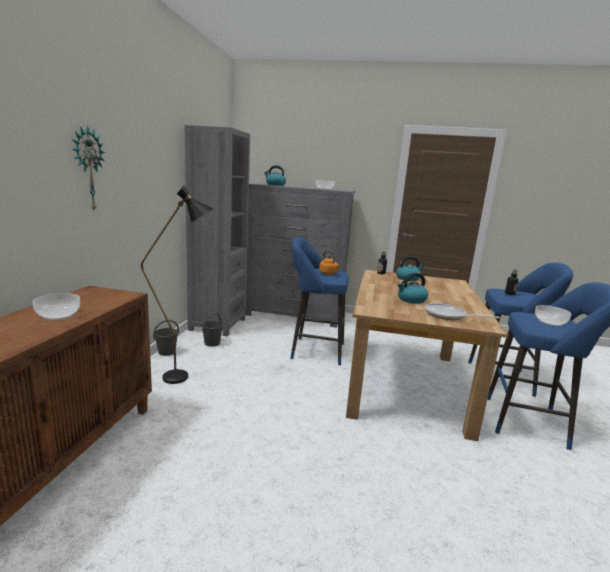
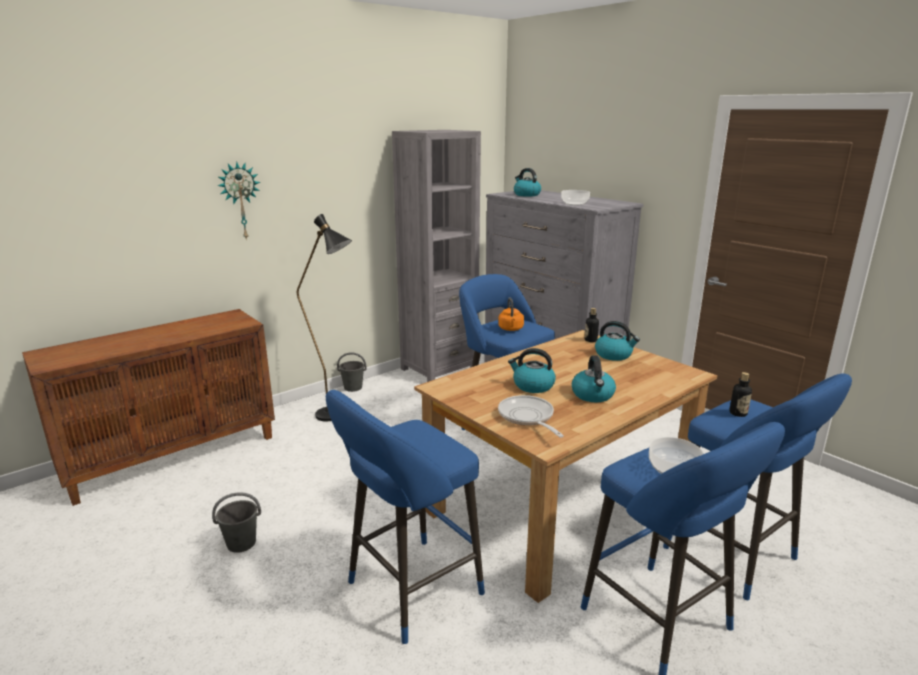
camera: 40 degrees right, 5 degrees up
bowl [33,293,80,320] -> none
grey bucket [201,313,223,347] -> grey bucket moved to [212,492,261,553]
none -> blue stool [326,390,485,644]
none -> kettle [572,355,616,402]

